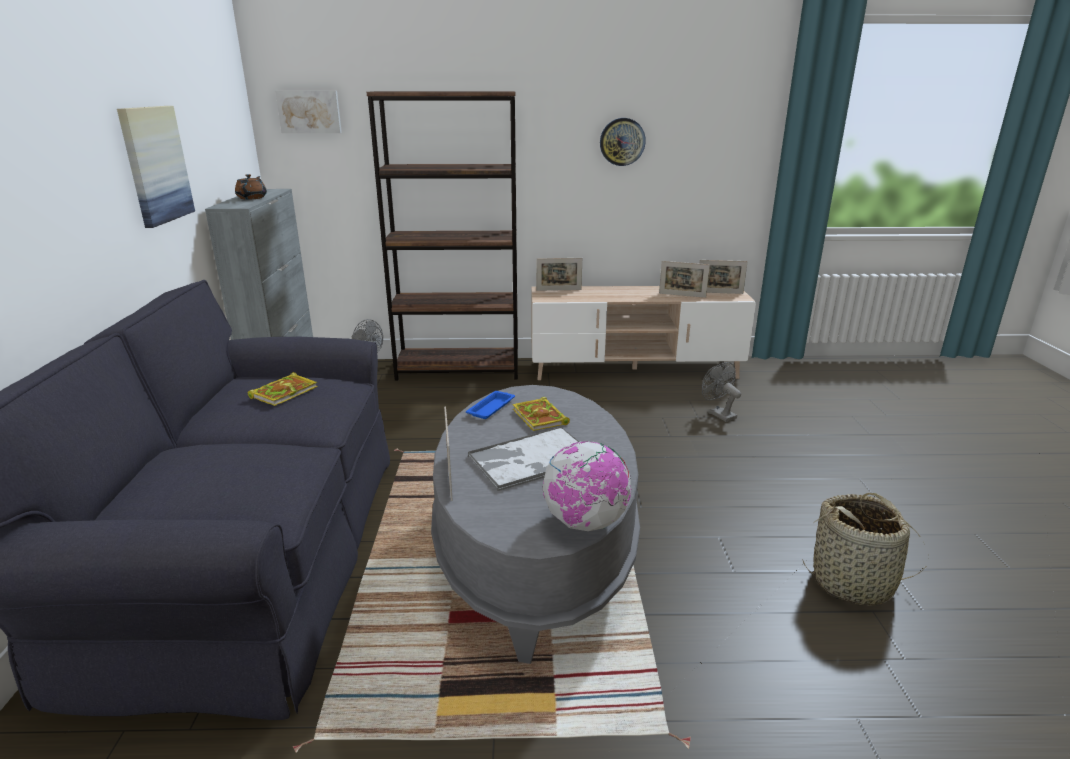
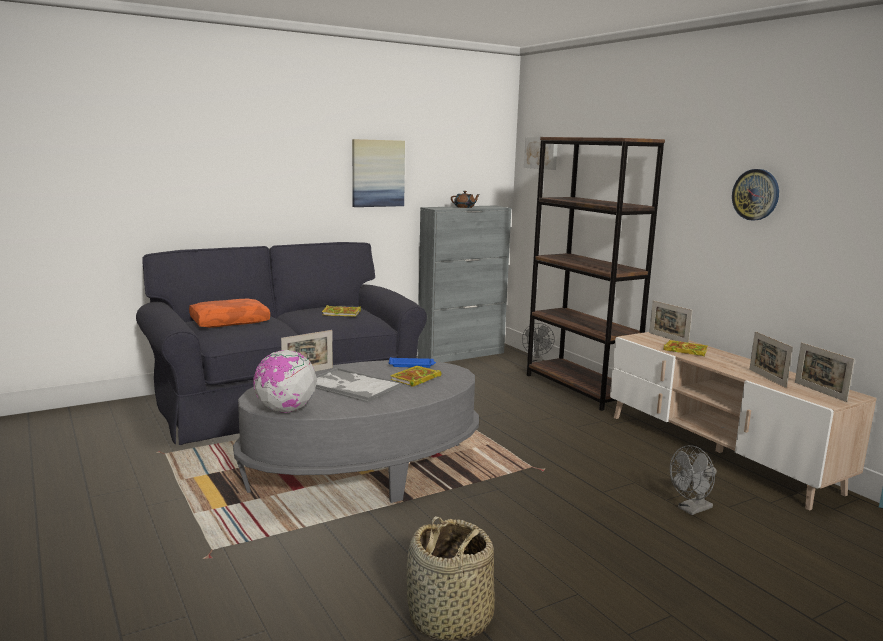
camera: 60 degrees right, 10 degrees down
grey fan [702,362,741,422] -> grey fan turned 150 degrees counterclockwise [670,445,717,515]
none -> orange pillow [189,299,270,328]
none -> book [663,340,708,356]

